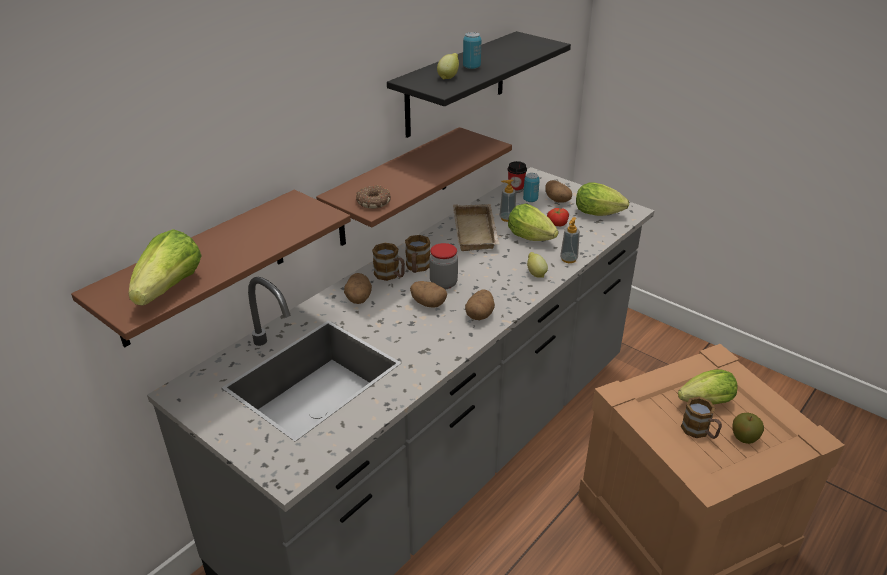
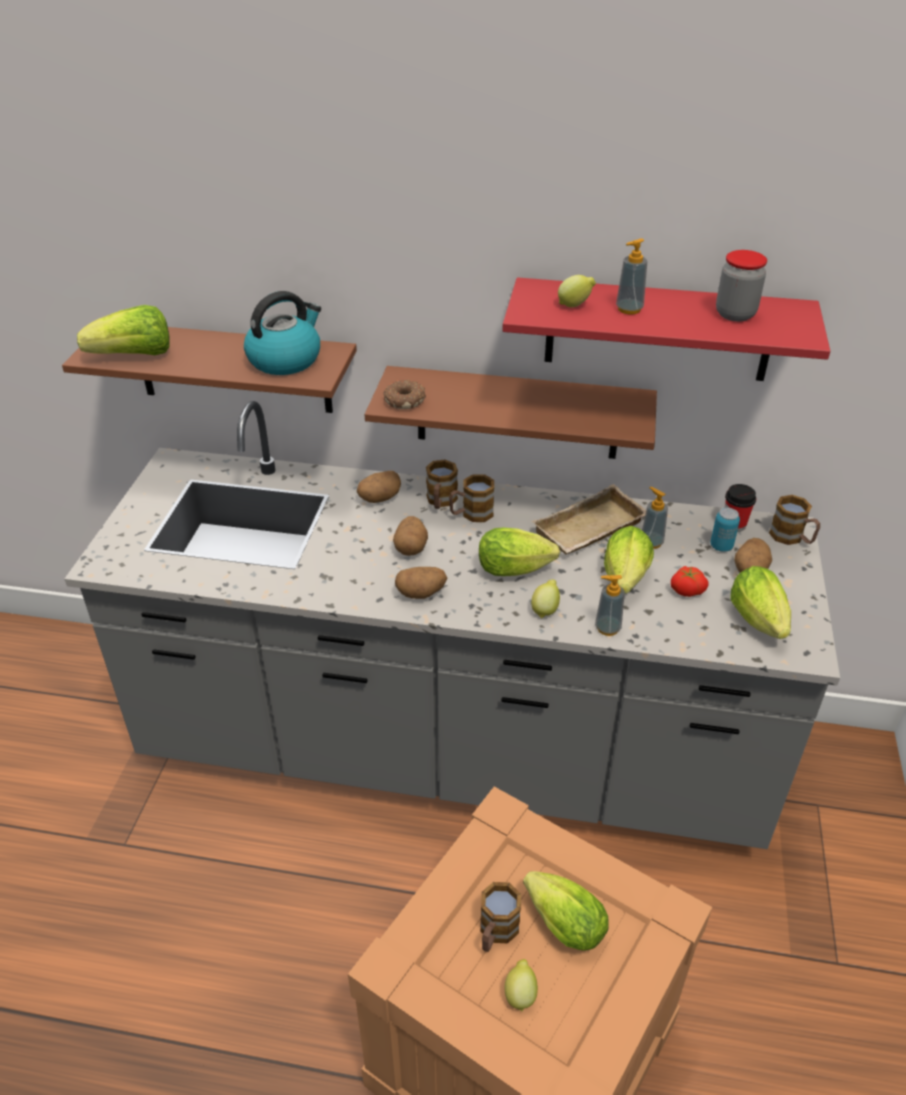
camera: 60 degrees right, 5 degrees up
black shelf [387,31,571,138] -> red shelf [502,277,830,381]
jar [429,243,458,289] -> jar moved to [716,250,767,321]
can [463,32,481,69] -> soap dispenser [616,238,647,314]
apple [732,413,764,444] -> lemon [504,959,538,1012]
none -> kettle [244,291,321,375]
none -> lettuce [479,528,560,576]
none -> mug [769,495,820,545]

